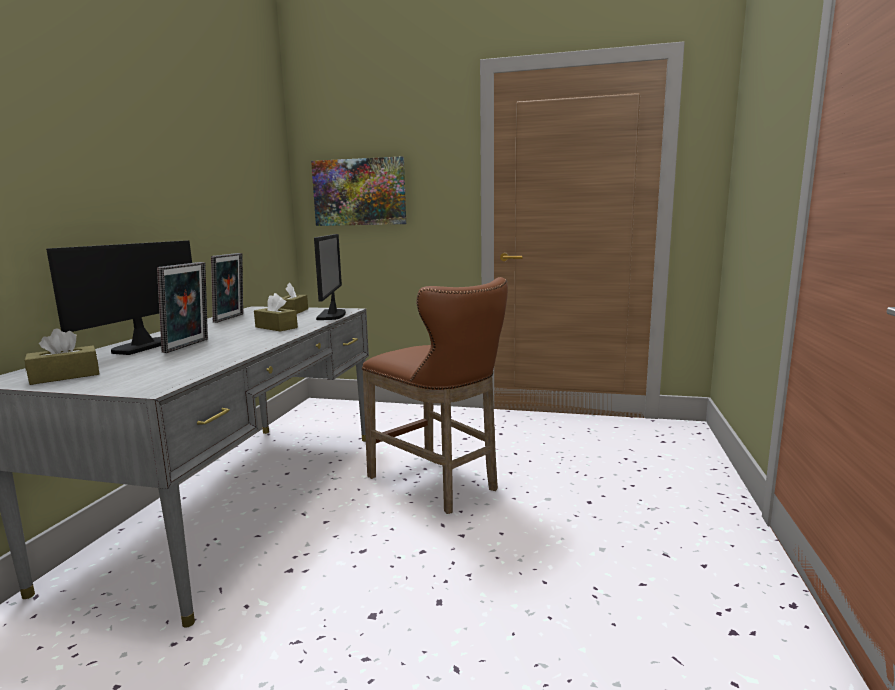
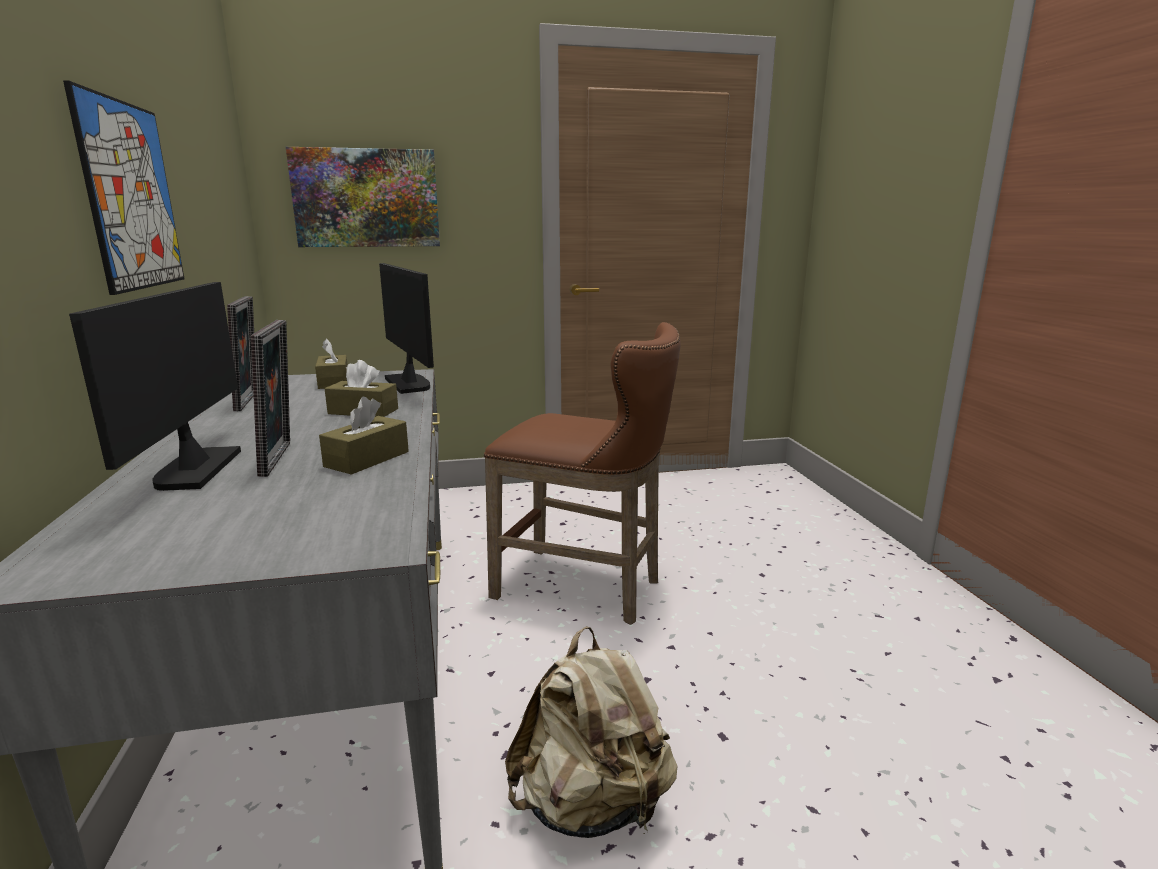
camera: 25 degrees left, 5 degrees up
brown tissue box [25,328,99,385] -> brown tissue box moved to [319,397,409,475]
none -> picture [63,80,184,295]
none -> beige backpack [505,626,678,838]

